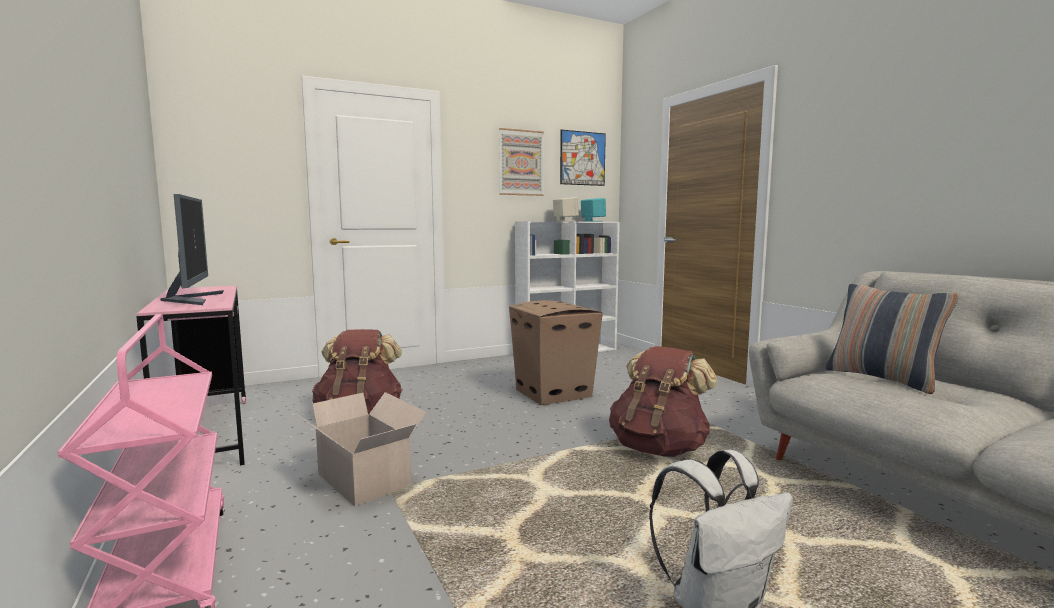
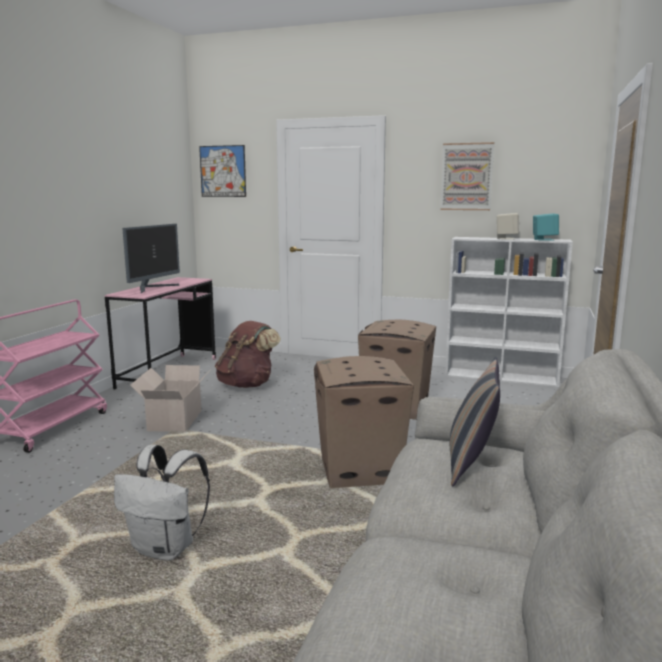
camera: 45 degrees right, 5 degrees up
picture [560,130,606,186] -> picture moved to [199,145,246,197]
brown backpack [609,346,718,457] -> cardboard box [314,356,414,488]

